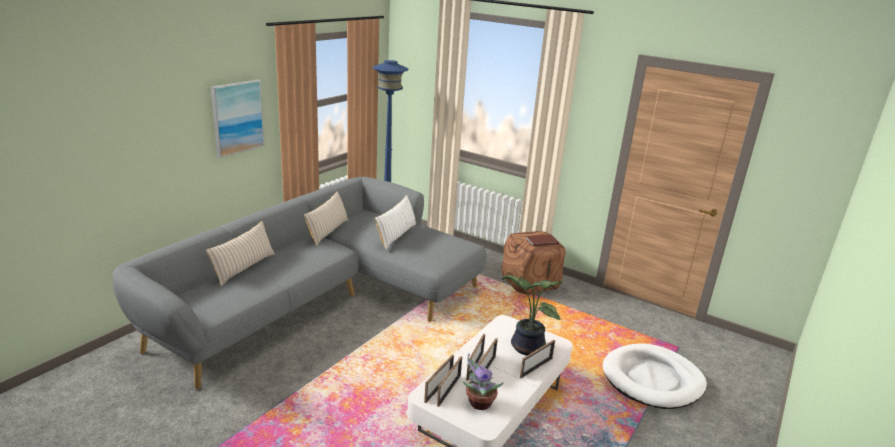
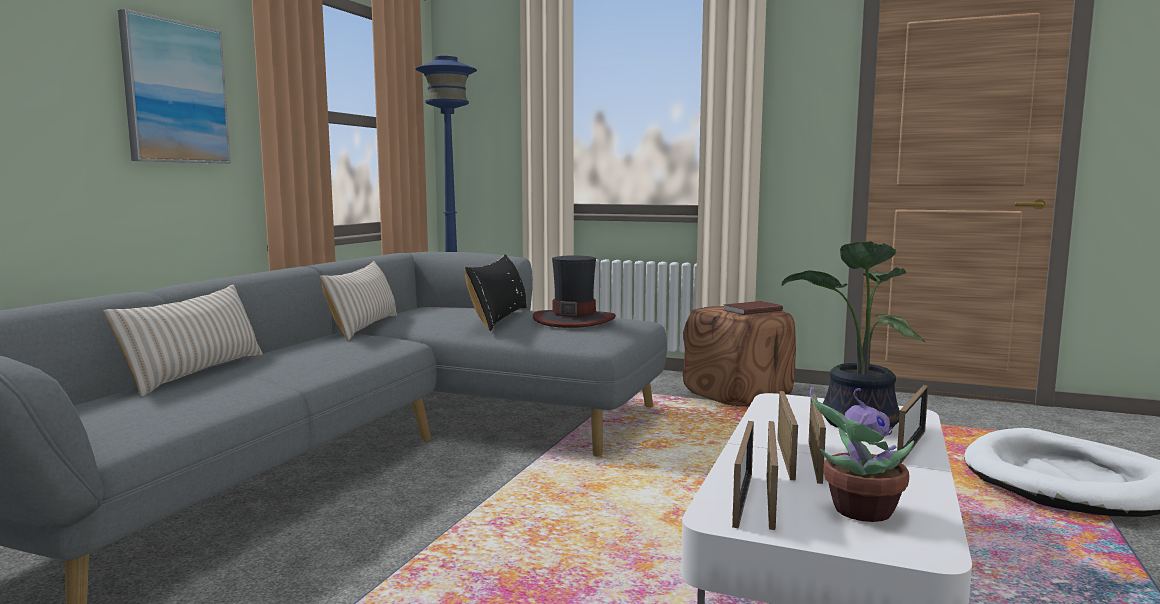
camera: 10 degrees left, 15 degrees down
white pillow [375,195,416,250] -> black pillow [464,254,527,331]
none -> hat [533,256,616,328]

